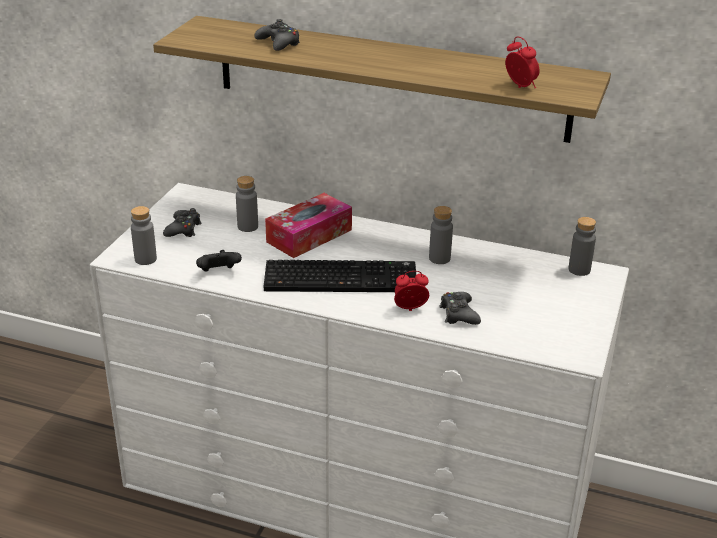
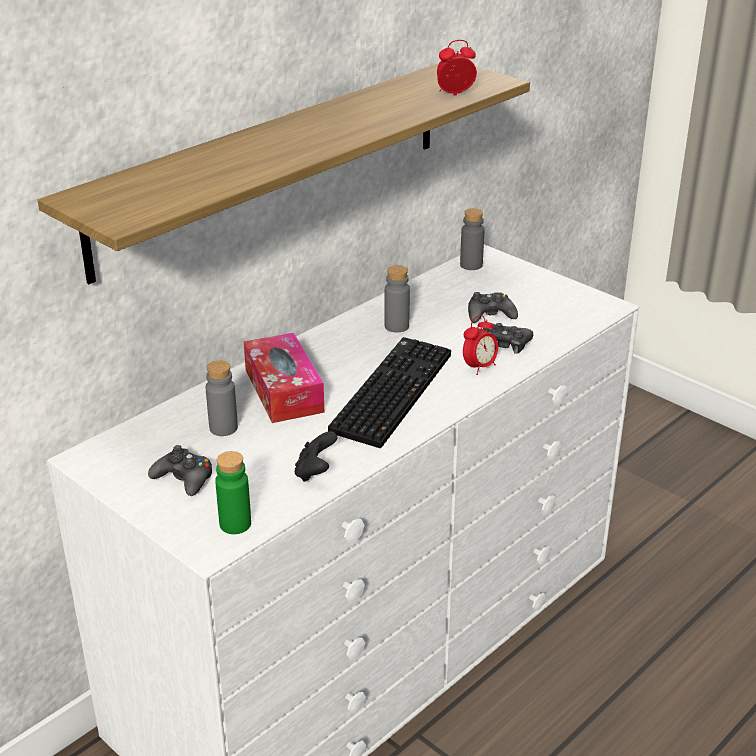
camera: 65 degrees left, 0 degrees up
grey bottle [131,206,157,265] -> green bottle [215,451,251,534]
black game controller [254,19,300,51] -> black game controller moved to [468,292,518,323]
alarm clock [394,271,429,311] -> alarm clock turned 150 degrees counterclockwise [463,315,498,375]

